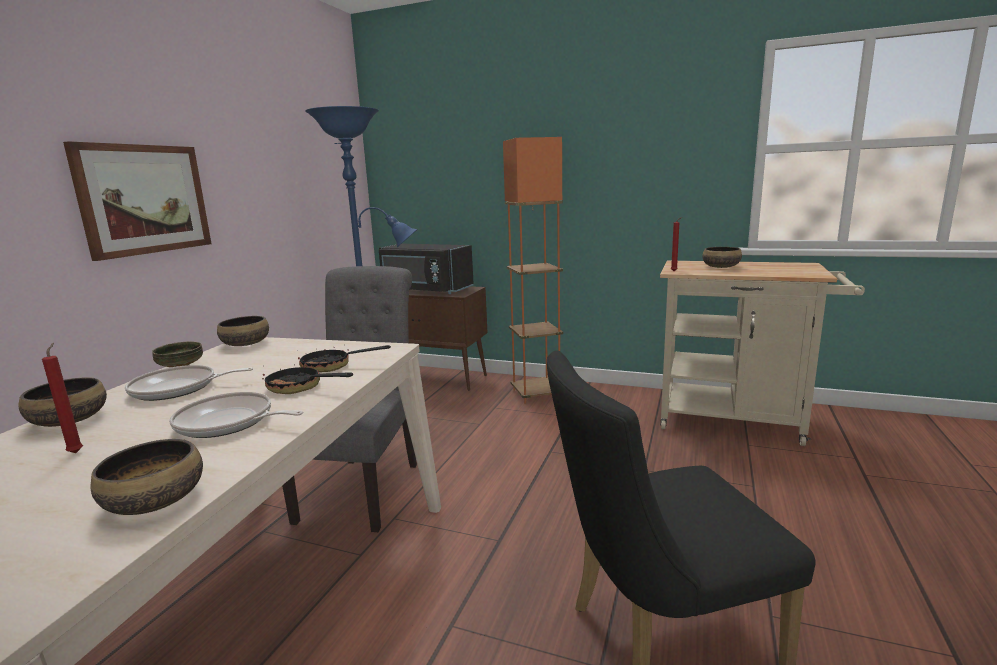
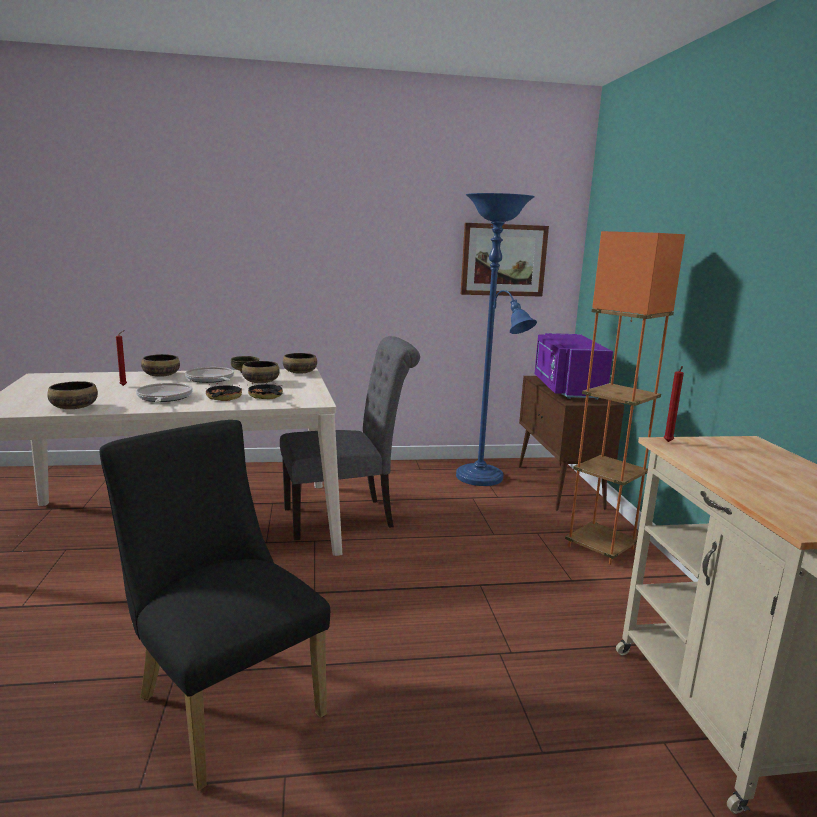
camera: 60 degrees right, 0 degrees up
picture [63,141,211,261] -> picture moved to [461,223,549,297]
black microwave [379,244,474,294] -> purple microwave [534,333,613,400]
bowl [702,247,742,268] -> bowl moved to [242,361,280,383]

